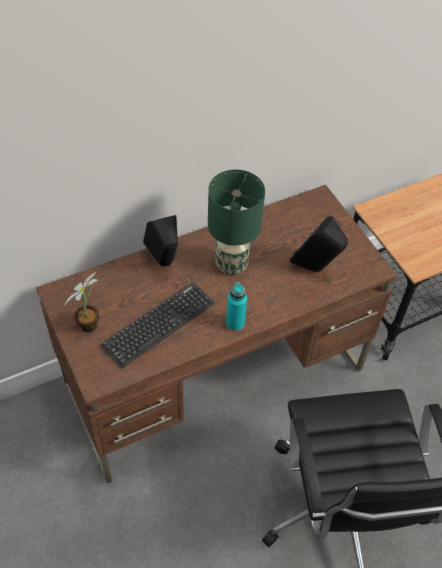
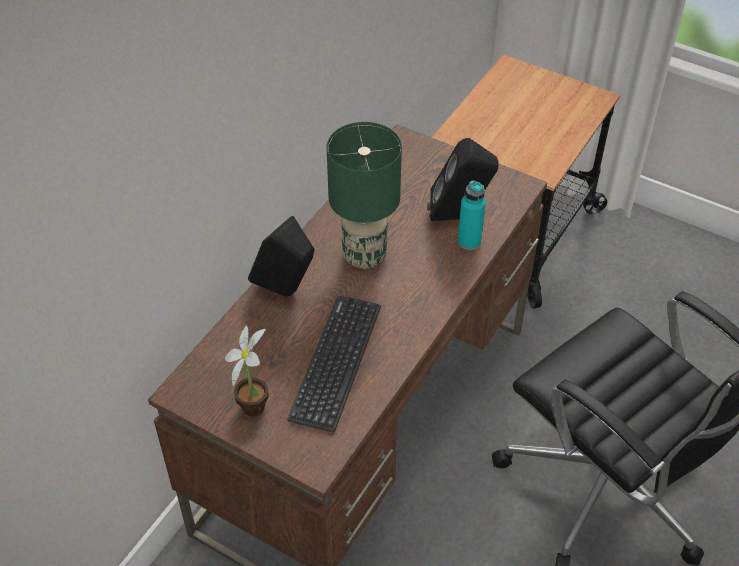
camera: 30 degrees left, 5 degrees down
turquoise bottle [226,282,247,331] -> turquoise bottle moved to [458,180,486,250]

